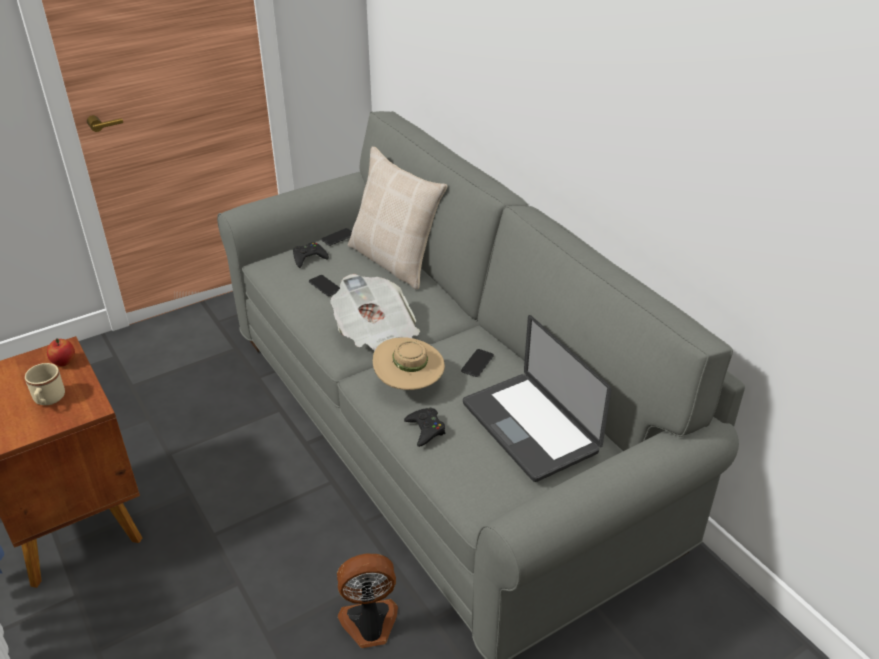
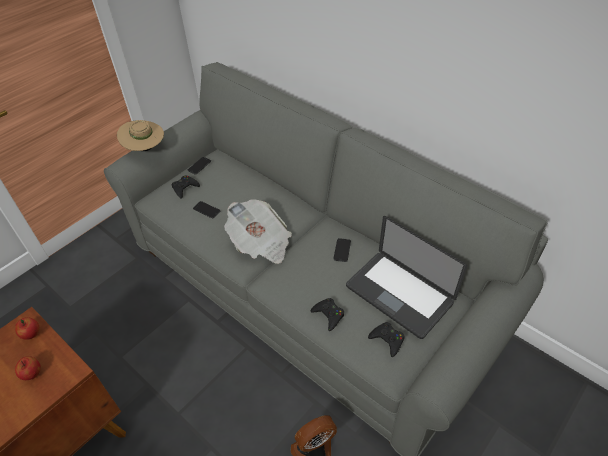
camera: 15 degrees left, 10 degrees up
beige mug [25,363,65,405] -> apple [15,356,41,380]
beige pillow [348,147,447,290] -> none
beige hat [373,337,445,390] -> beige hat moved to [117,120,164,151]
none -> black game controller [368,322,404,357]

